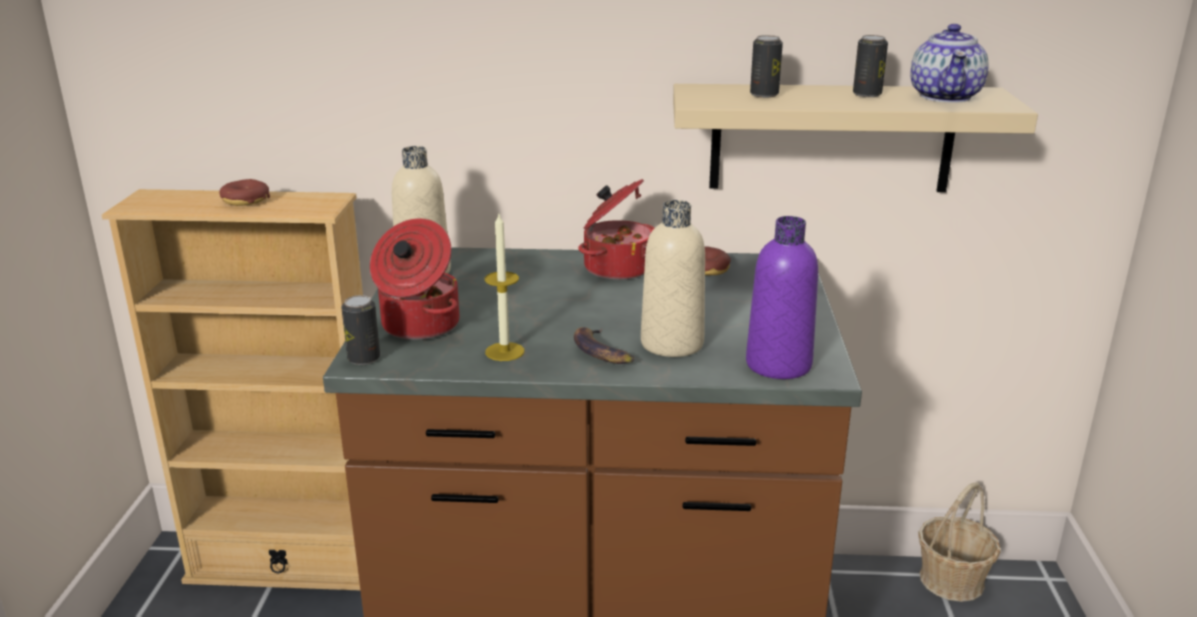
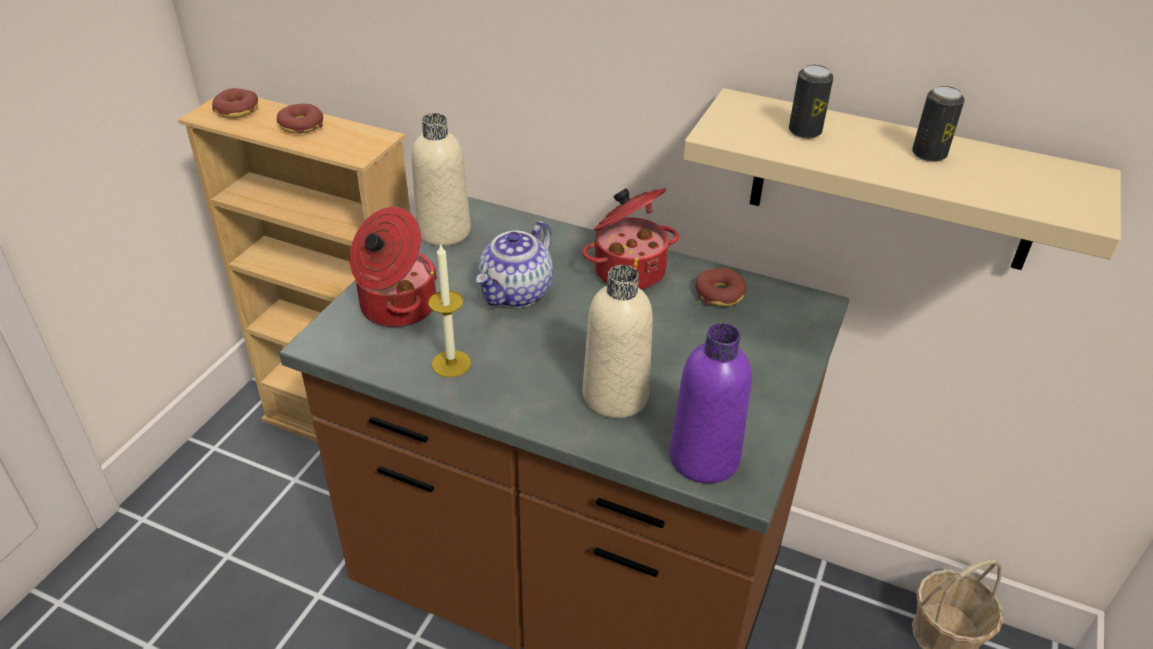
camera: 20 degrees right, 15 degrees up
can [341,295,380,365] -> none
banana [574,327,635,364] -> none
teapot [910,24,989,103] -> teapot moved to [476,221,553,308]
none -> donut [212,88,258,119]

